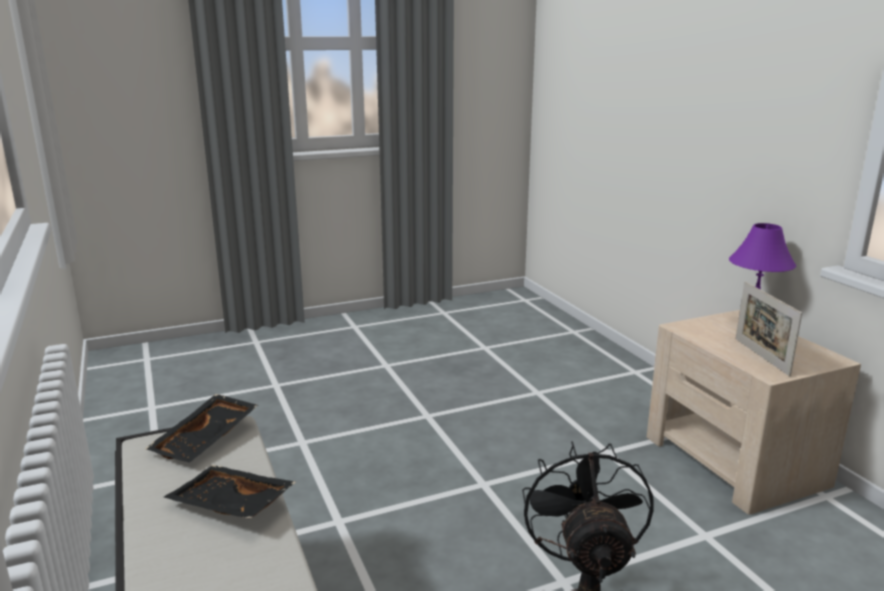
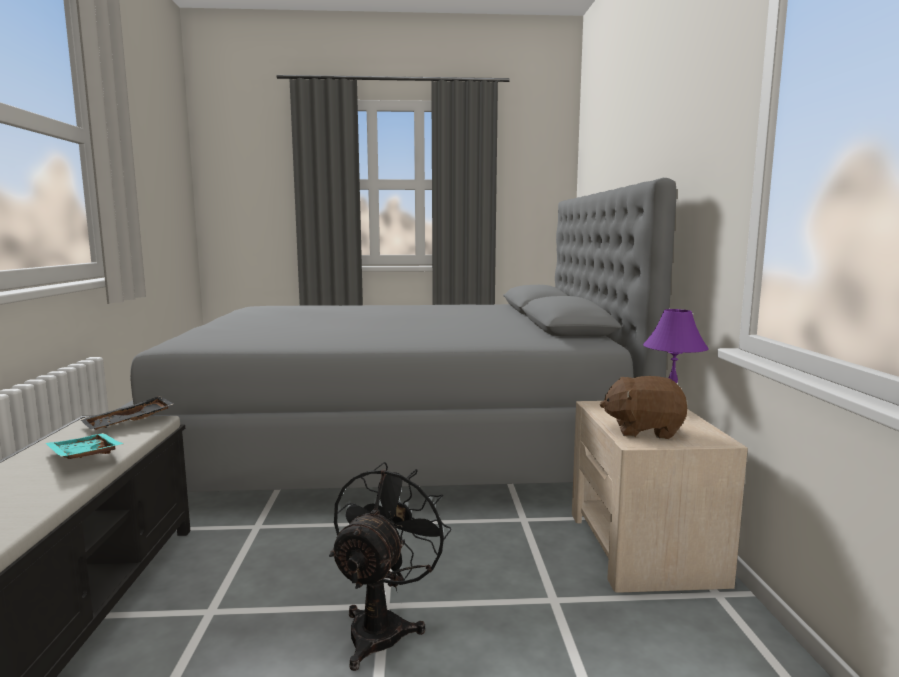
camera: 20 degrees right, 10 degrees down
black tray [164,465,296,519] -> turquoise tray [46,433,123,459]
picture frame [736,281,802,376] -> brown plush toy [600,376,687,439]
none -> grey bed [118,178,677,492]

